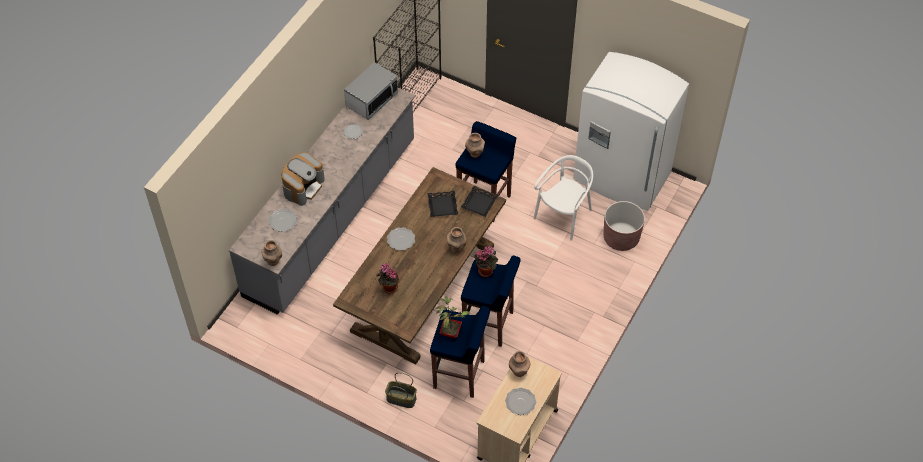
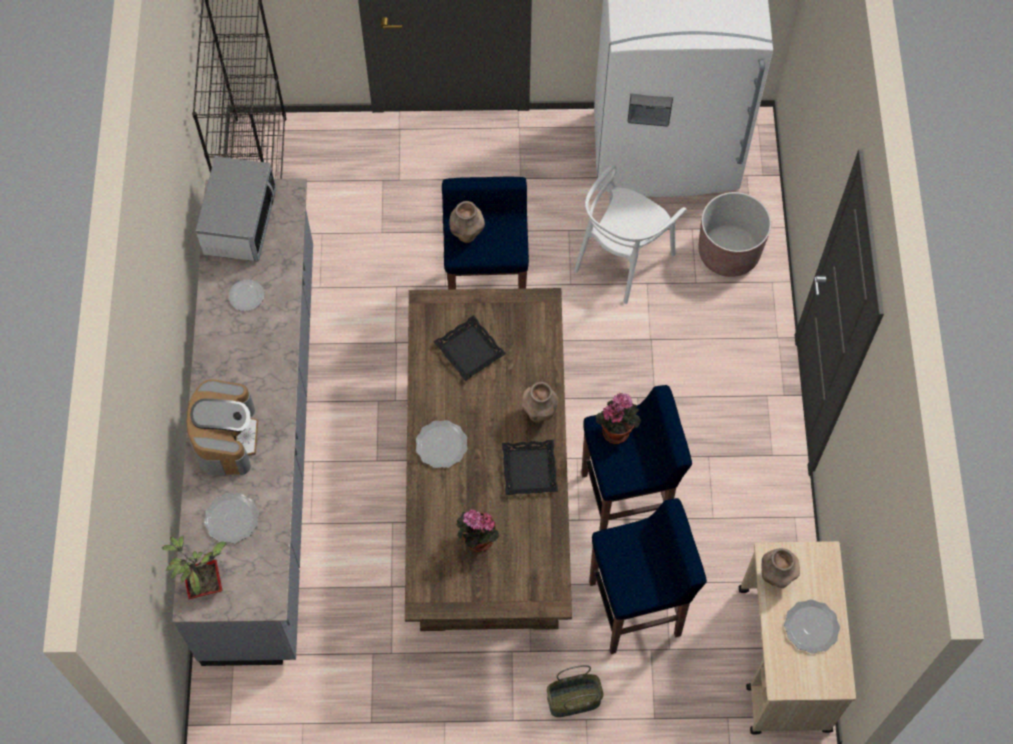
camera: 30 degrees left, 10 degrees up
brown vase [261,240,282,266] -> none
potted plant [436,296,471,338] -> potted plant moved to [162,536,227,599]
black tray [461,186,498,217] -> black tray moved to [502,440,558,495]
white chair [533,155,593,241] -> white chair turned 150 degrees counterclockwise [574,164,686,304]

